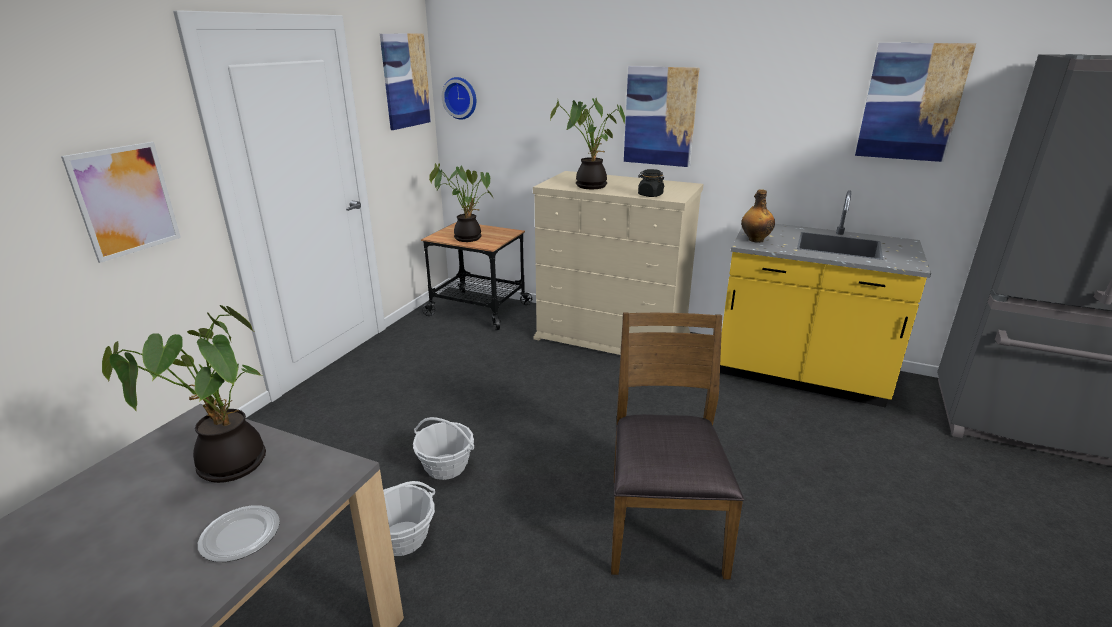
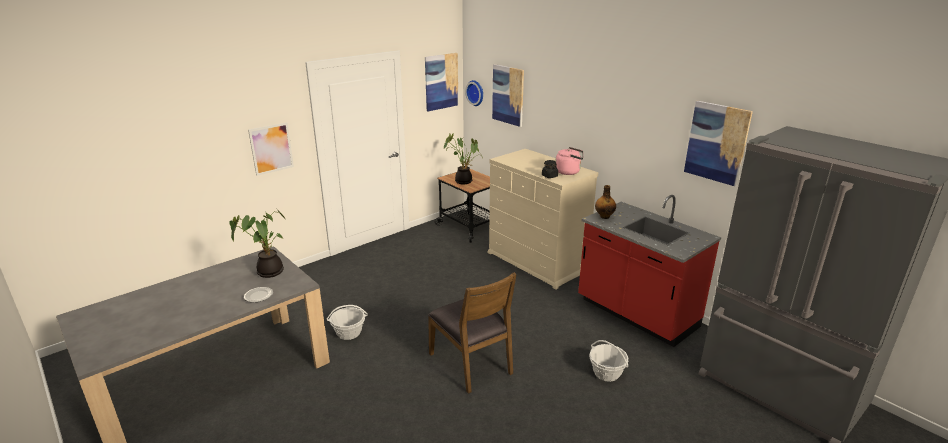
camera: 25 degrees right, 0 degrees up
basket [413,417,474,480] -> basket moved to [589,340,628,382]
potted plant [550,98,625,189] -> none
brown chair [611,313,744,580] -> brown chair turned 120 degrees clockwise [428,272,517,394]
picture [624,66,699,167] -> picture moved to [492,64,524,127]
yellow counter [720,190,931,408] -> red counter [578,195,721,347]
none -> pink kettle [556,147,583,175]

